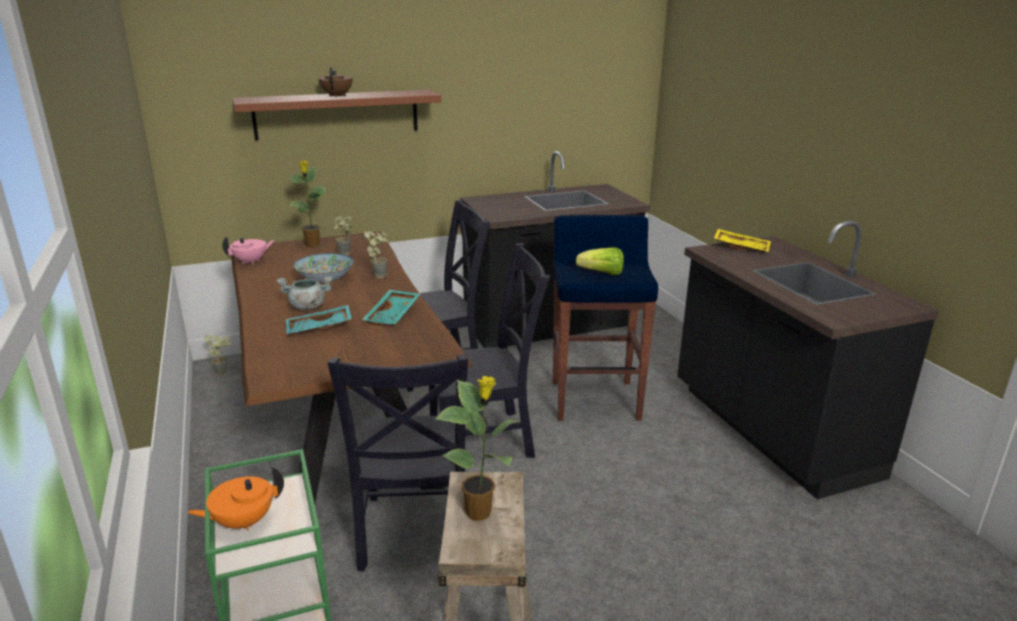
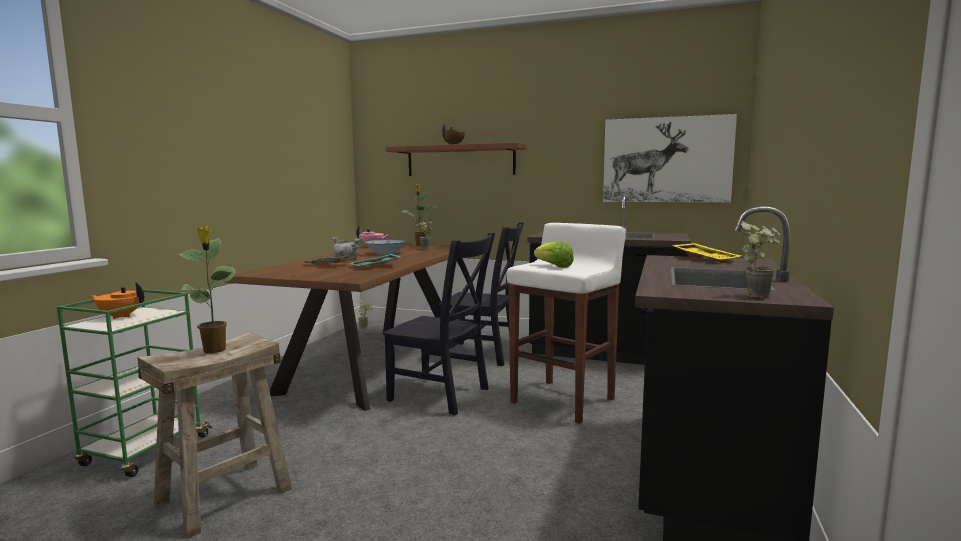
camera: 40 degrees right, 15 degrees down
black chair [327,354,468,572] -> none
potted plant [364,231,388,279] -> potted plant moved to [741,221,780,298]
blue stool [553,215,658,421] -> white stool [507,223,626,423]
none -> picture [603,114,737,202]

